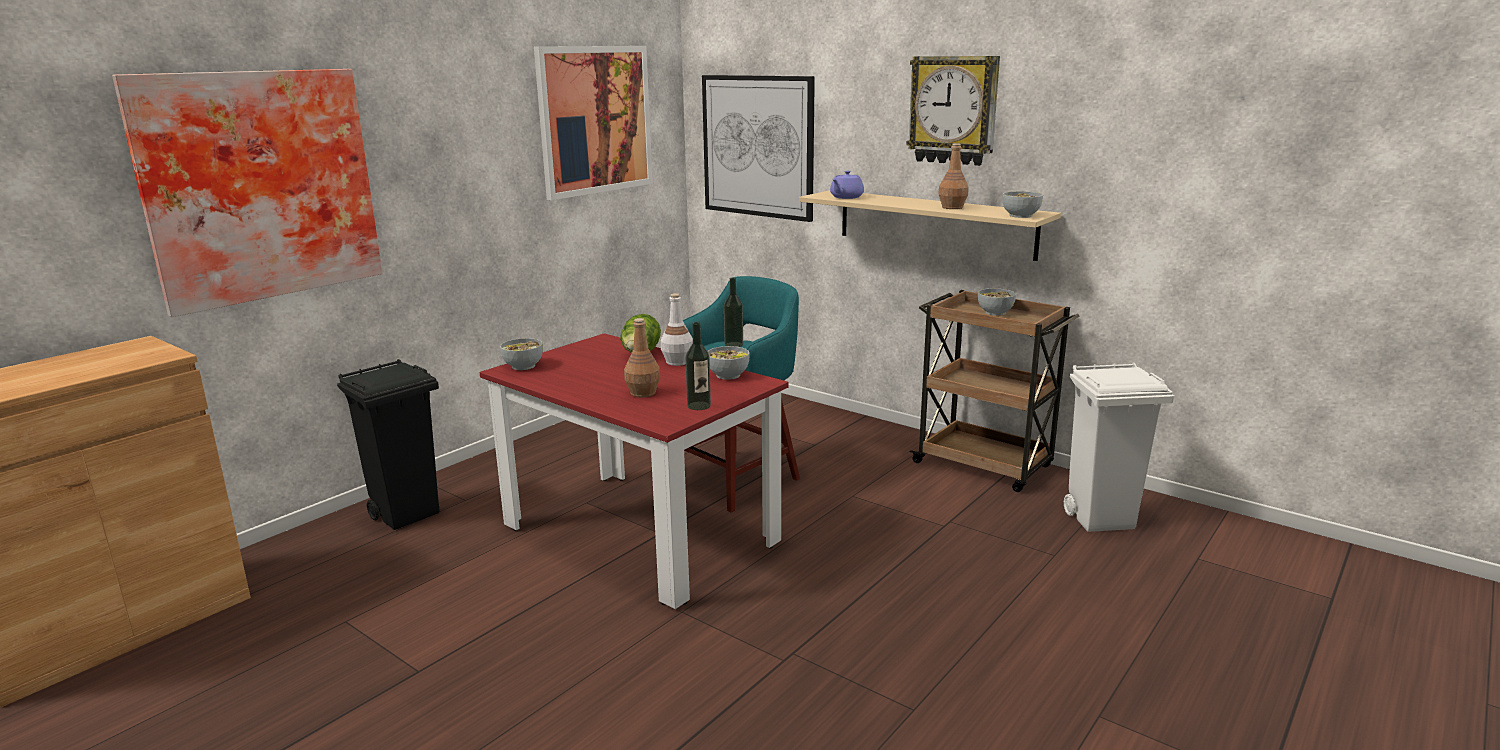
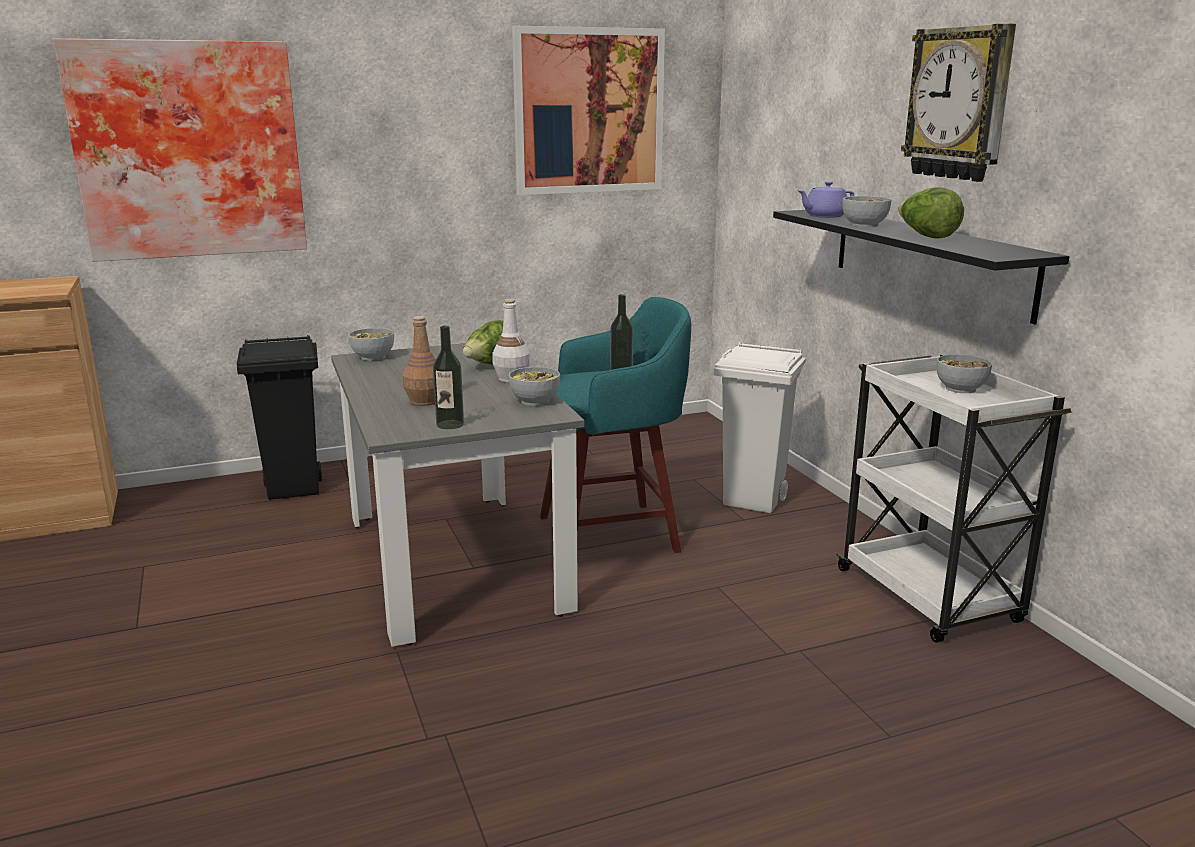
camera: 30 degrees right, 0 degrees up
red dining table [479,333,788,609] -> grey dining table [331,343,585,647]
picture [702,75,815,222] -> none
beige shelf [799,190,1061,261] -> black shelf [773,210,1070,325]
brown cart [909,290,1079,492] -> white cart [836,354,1071,643]
brown bottle [938,143,968,209] -> lettuce [898,187,964,239]
bowl [1002,191,1043,218] -> bowl moved to [842,196,891,227]
white trash can [1064,363,1174,532] -> white trash can moved to [714,342,806,513]

